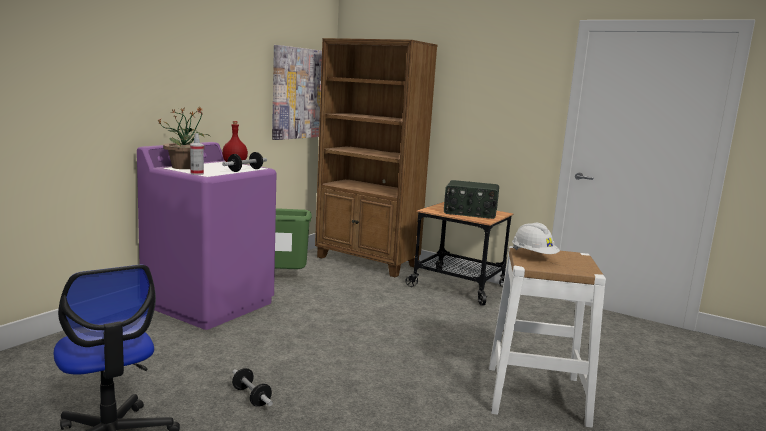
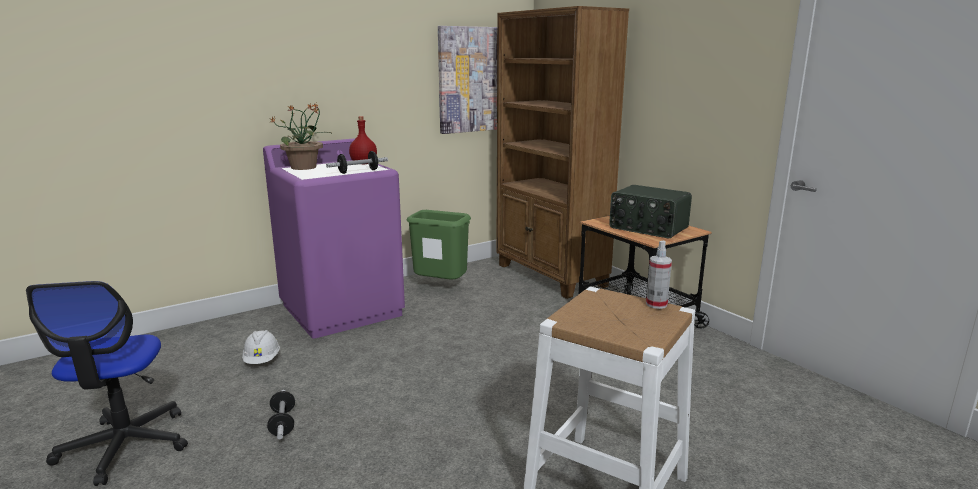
camera: 25 degrees right, 5 degrees up
spray bottle [190,133,204,175] -> spray bottle moved to [646,241,672,309]
white hard hat [512,223,560,254] -> white hard hat moved to [242,330,280,364]

